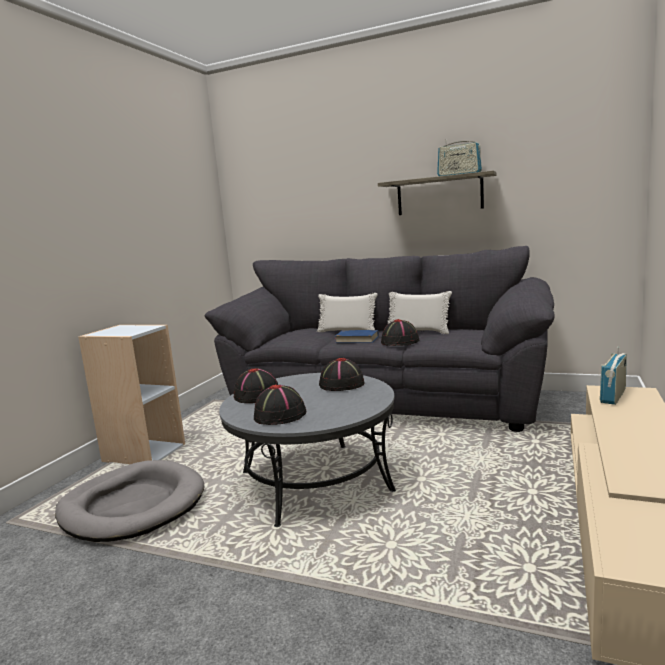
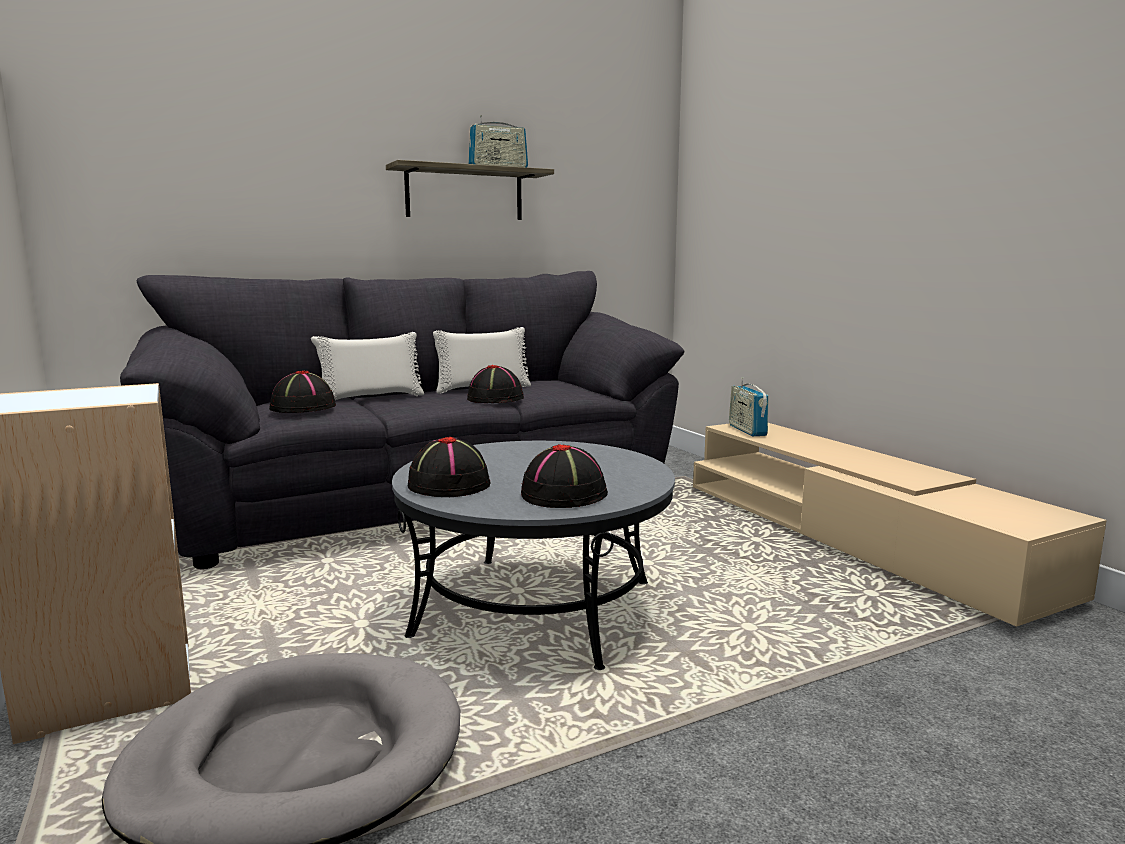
camera: 50 degrees left, 0 degrees up
black hat [319,358,365,391] -> black hat moved to [269,371,336,413]
blue book [334,330,379,343] -> none

